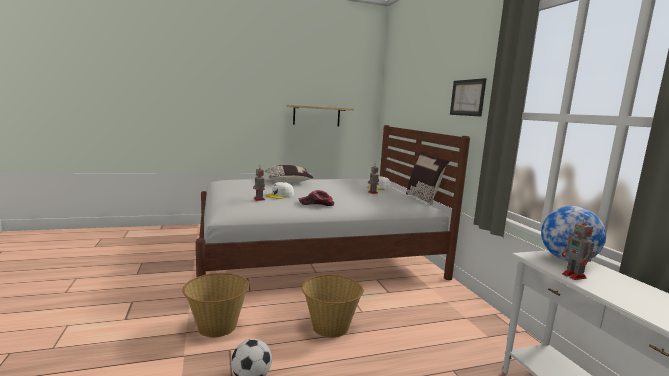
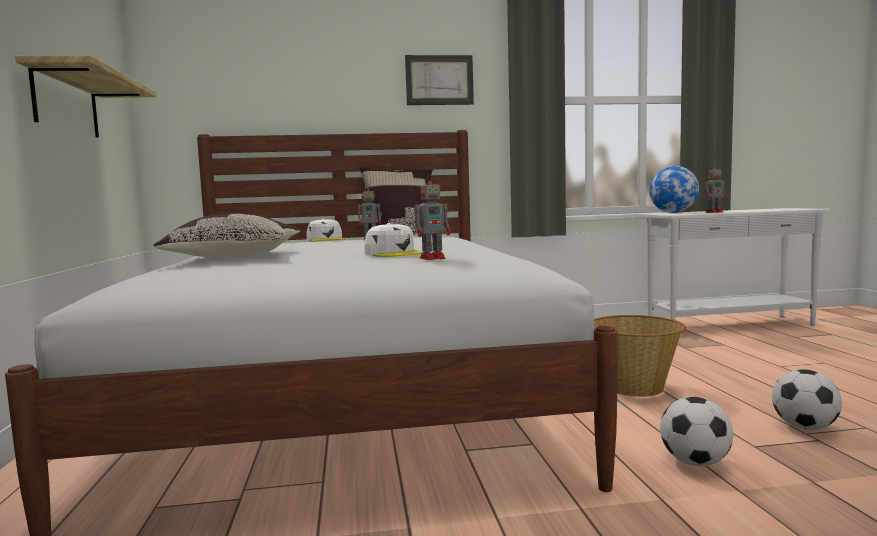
camera: 80 degrees left, 5 degrees down
basket [182,273,249,337] -> football [660,397,733,466]
cap [299,190,334,206] -> none

